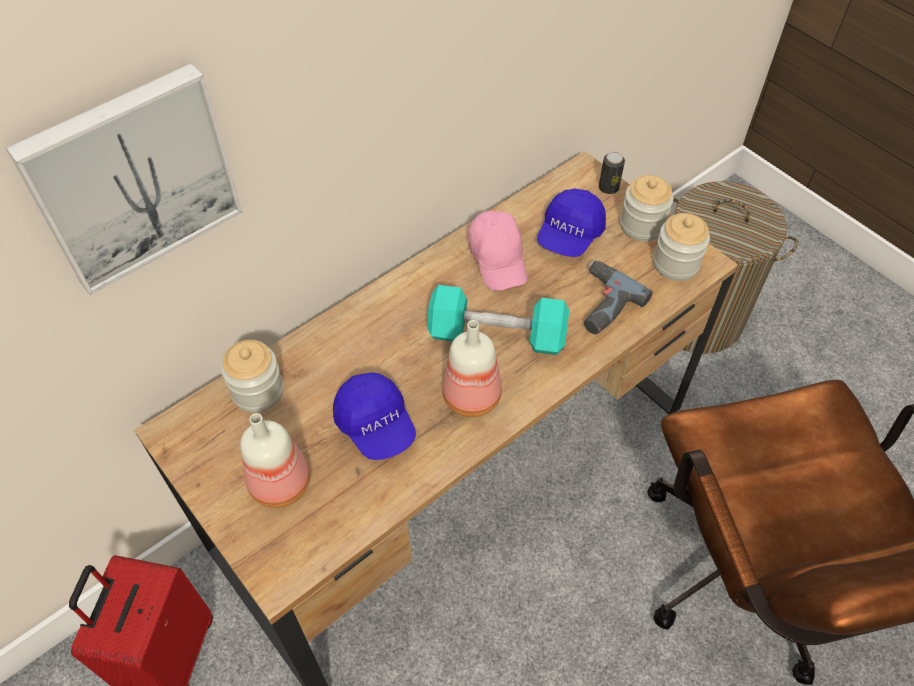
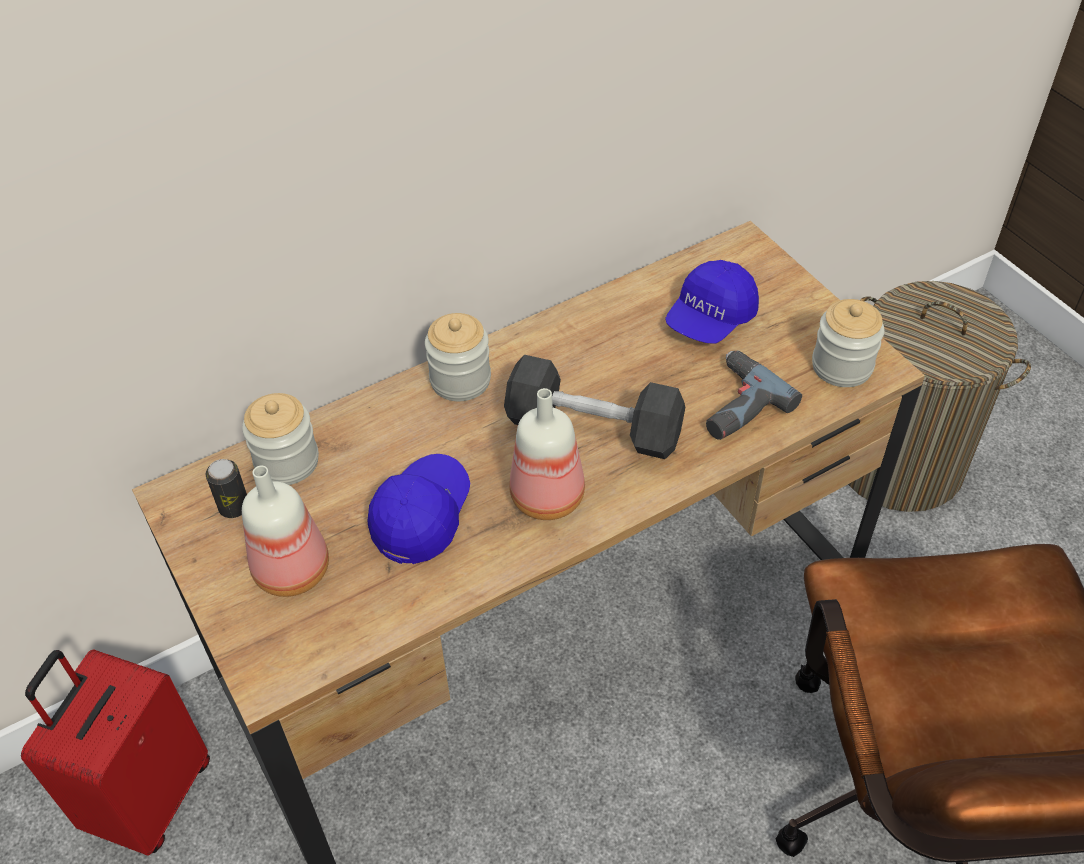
camera: 10 degrees right, 5 degrees down
picture [6,64,242,295] -> none
blue cap [333,372,416,460] -> blue cap turned 135 degrees counterclockwise [368,454,470,564]
turquoise dumbbell [427,285,569,355] -> black dumbbell [504,355,685,459]
pink cap [468,211,527,291] -> none
can [599,152,625,194] -> can moved to [206,459,247,518]
jar [620,175,673,241] -> jar moved to [425,313,491,401]

